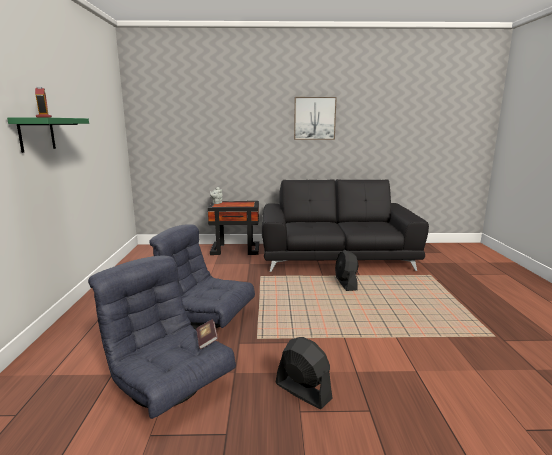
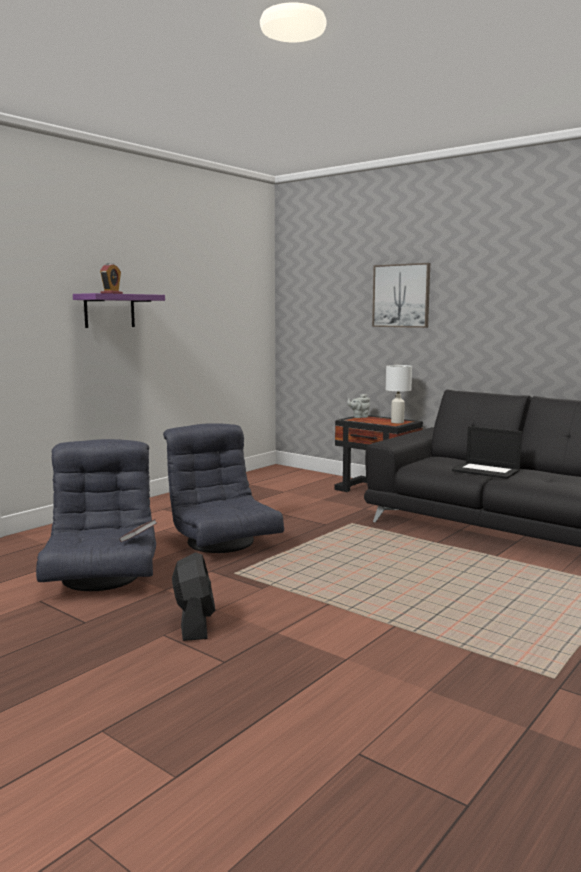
camera: 40 degrees right, 5 degrees down
green shelf [7,117,89,153] -> purple shelf [73,293,165,328]
picture [294,97,337,140] -> picture moved to [372,263,430,328]
black fan [335,250,358,291] -> none
none -> white table lamp [386,365,412,423]
none -> laptop [452,426,522,479]

